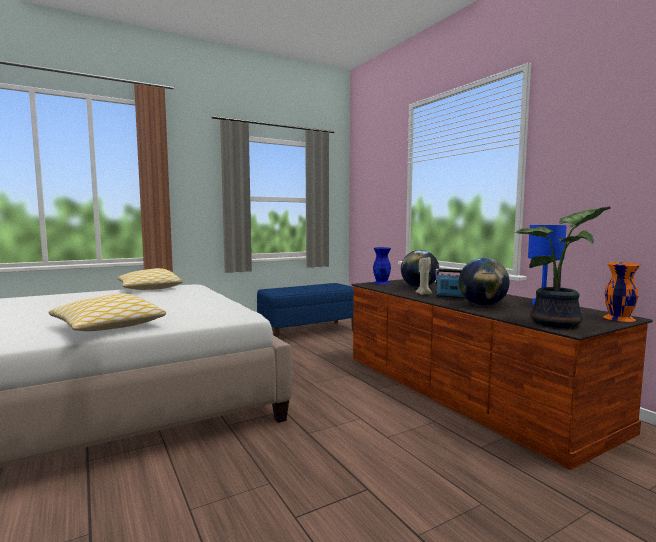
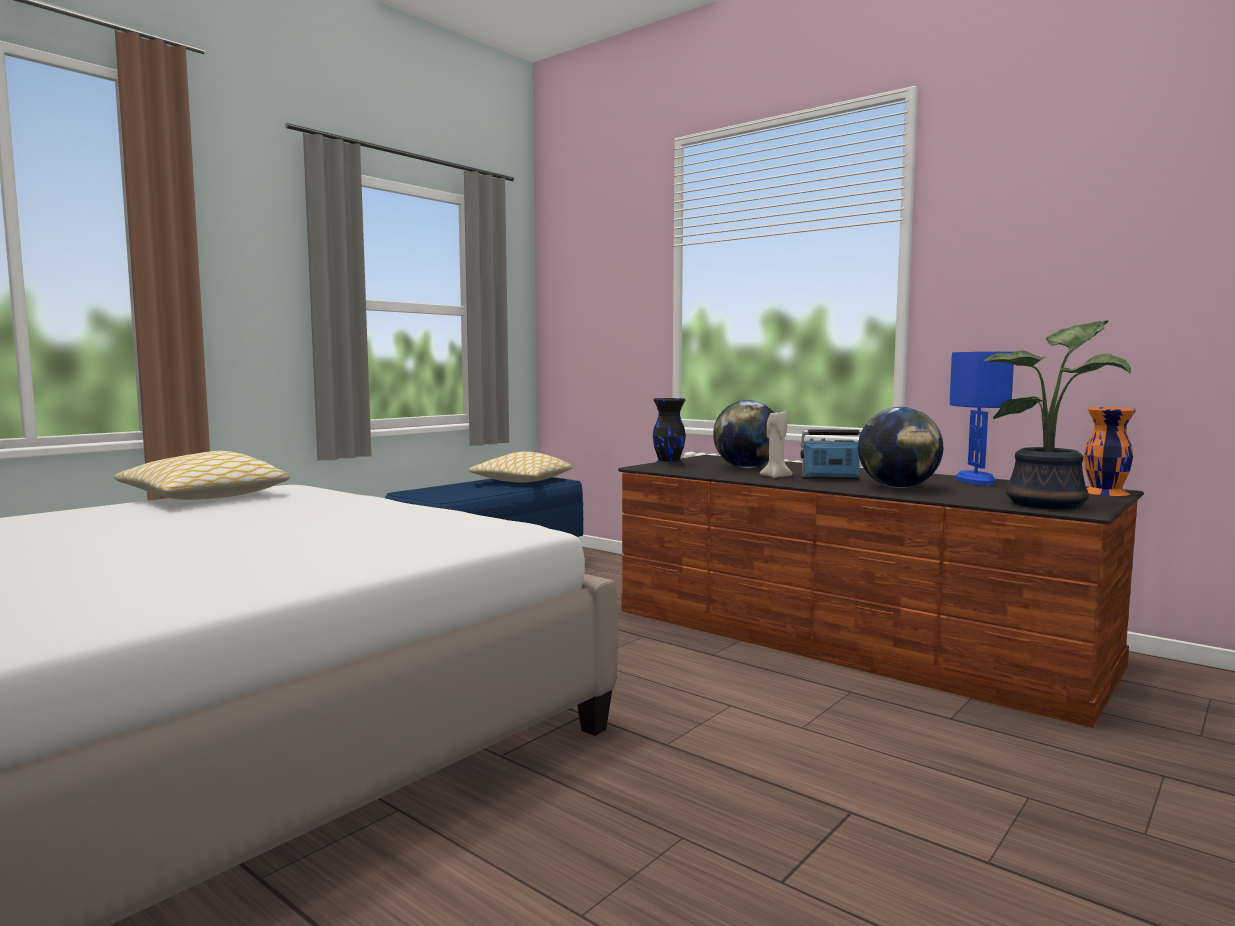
camera: 20 degrees left, 0 degrees up
pillow [49,293,166,331] -> pillow moved to [469,452,573,483]
blue vase [373,247,391,284] -> black vase [653,398,686,466]

